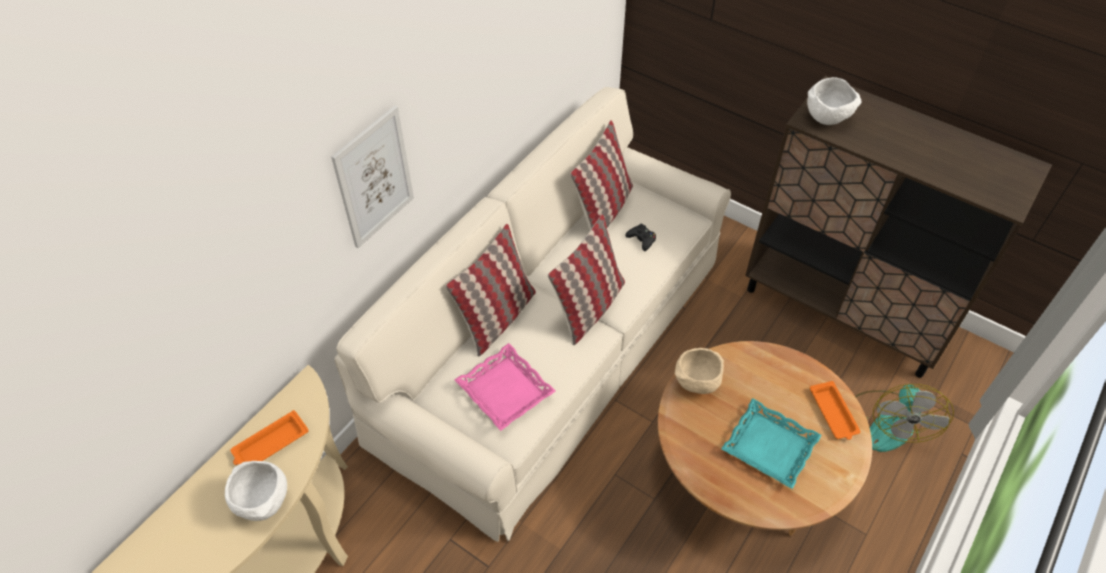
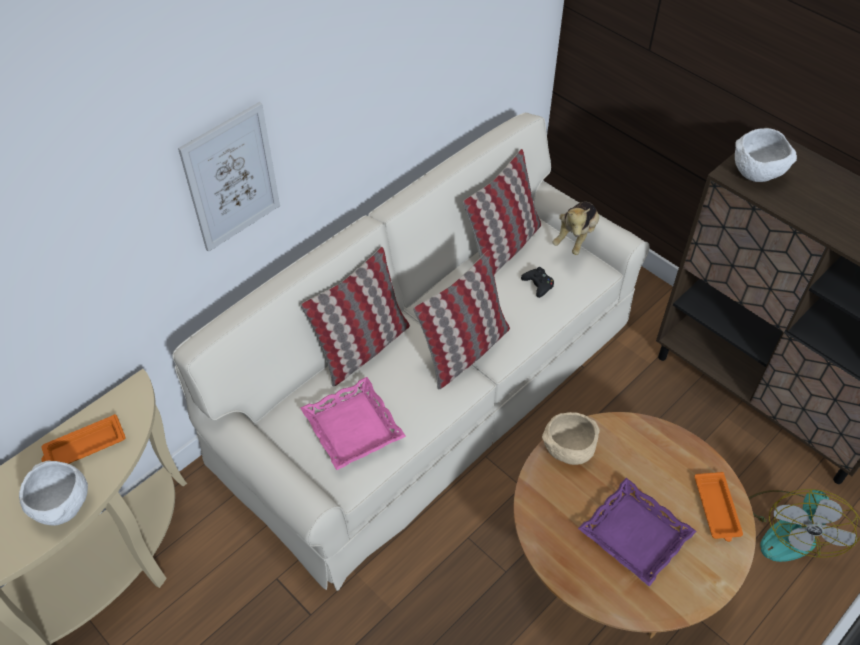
camera: 10 degrees right, 0 degrees up
turquoise tray [721,398,822,489] -> purple tray [578,478,696,586]
none -> plush toy [553,202,599,255]

